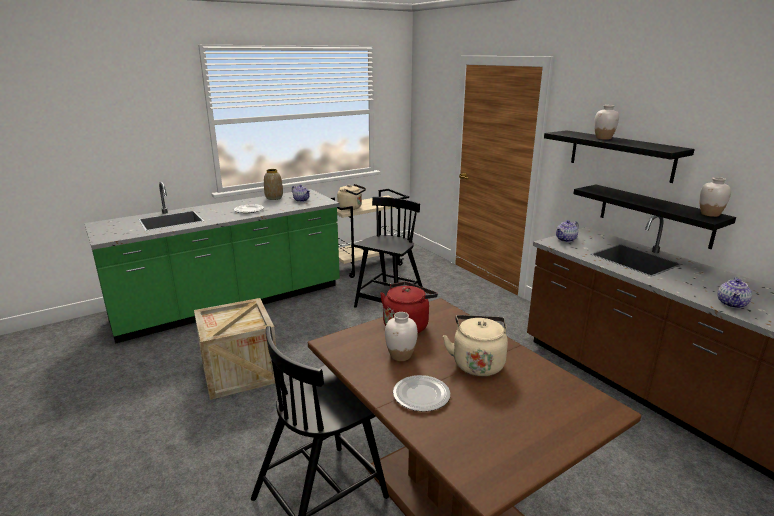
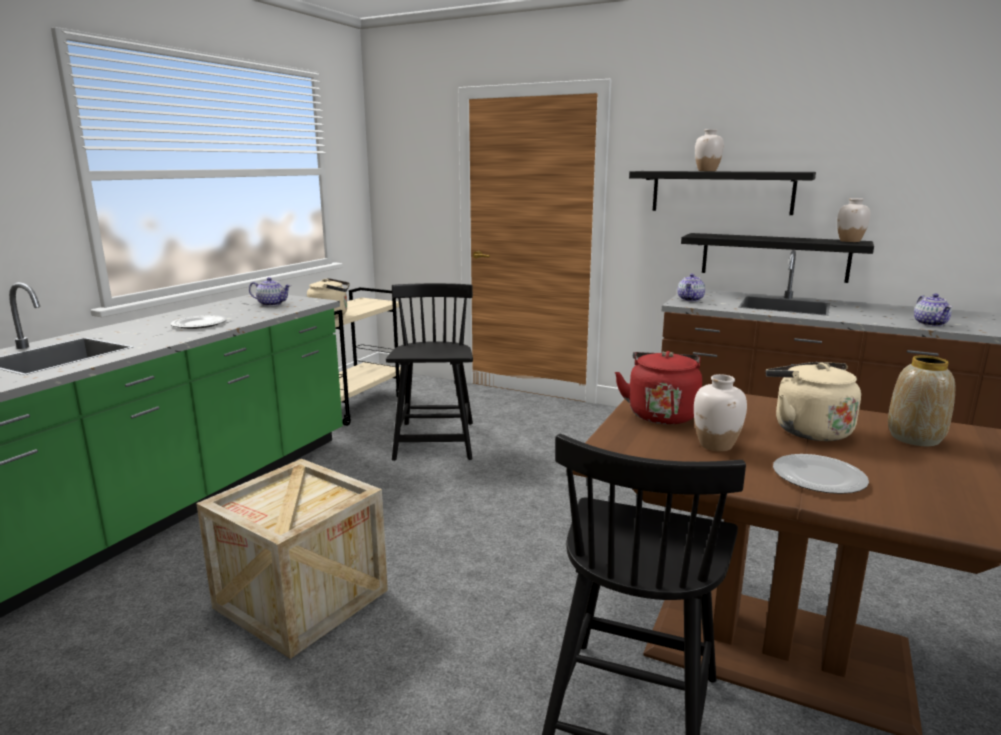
camera: 30 degrees left, 5 degrees down
vase [264,169,283,200] -> vase moved to [888,356,955,446]

